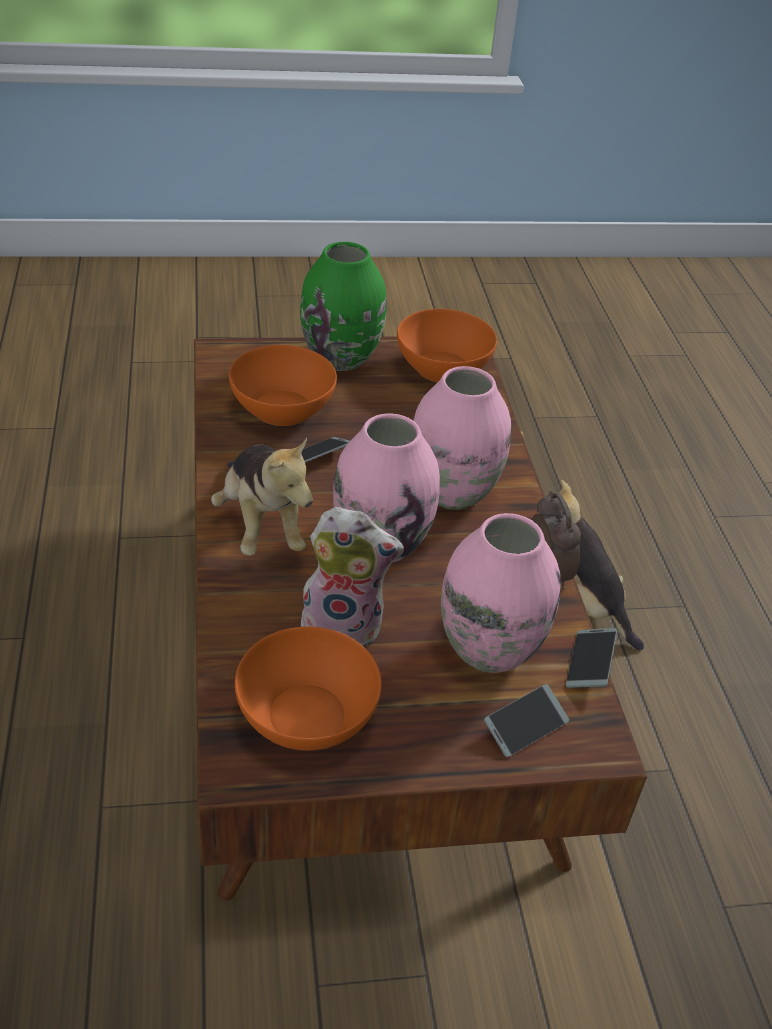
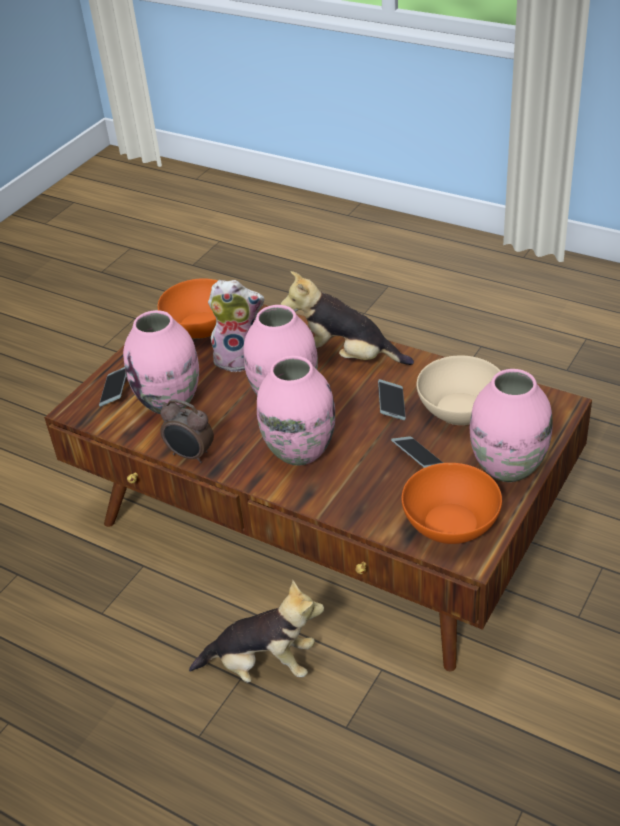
camera: 135 degrees right, 0 degrees up
orange bowl [229,345,337,426] -> beige bowl [416,355,500,425]
green vase [300,242,386,371] -> pink vase [470,369,553,482]
plush toy [301,507,404,647] -> plush toy turned 135 degrees counterclockwise [208,280,265,373]
phone [566,628,617,688] -> phone moved to [391,436,443,468]

